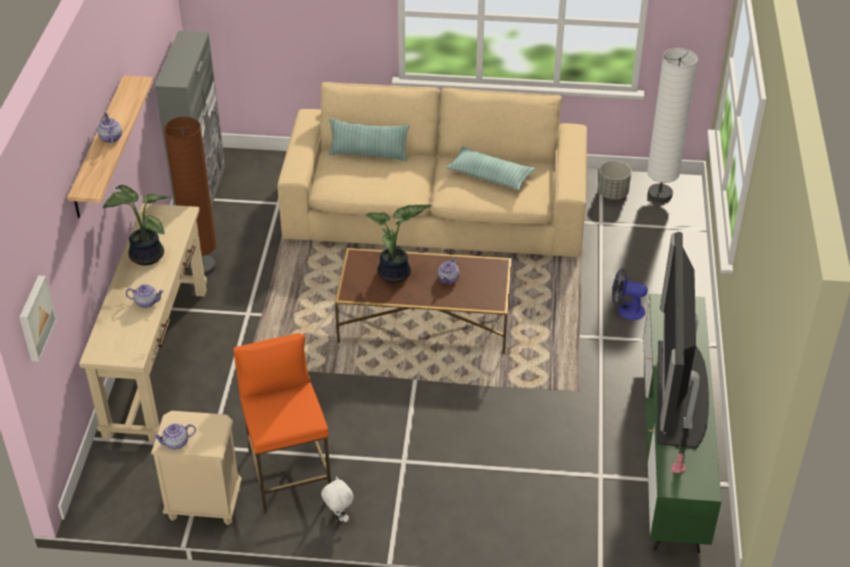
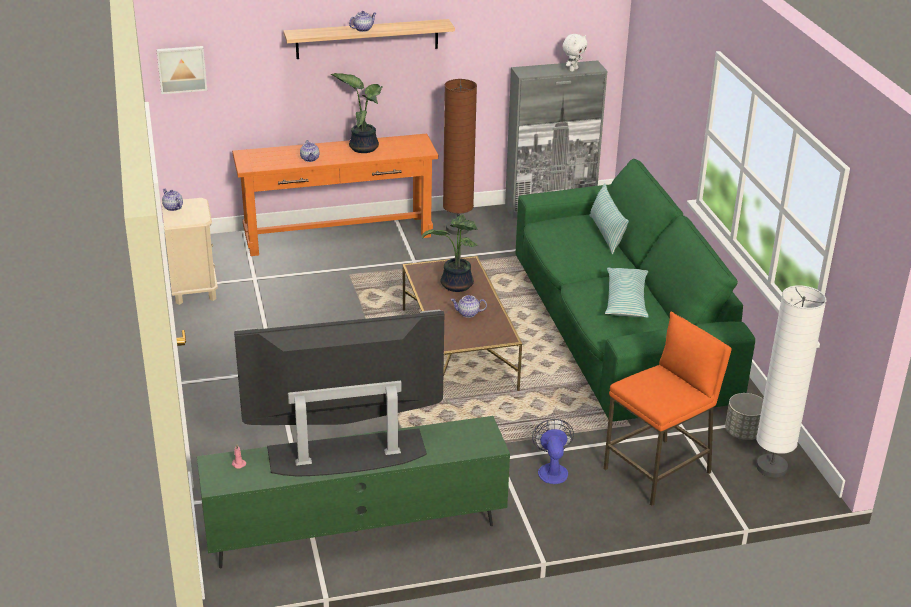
camera: 70 degrees right, 10 degrees down
beige console table [79,203,207,442] -> orange console table [232,134,438,256]
orange stool [233,333,331,513] -> orange stool moved to [604,311,732,506]
beige sofa [277,82,587,257] -> green sofa [516,159,755,421]
white plush toy [321,477,353,522] -> white plush toy moved to [562,34,587,72]

